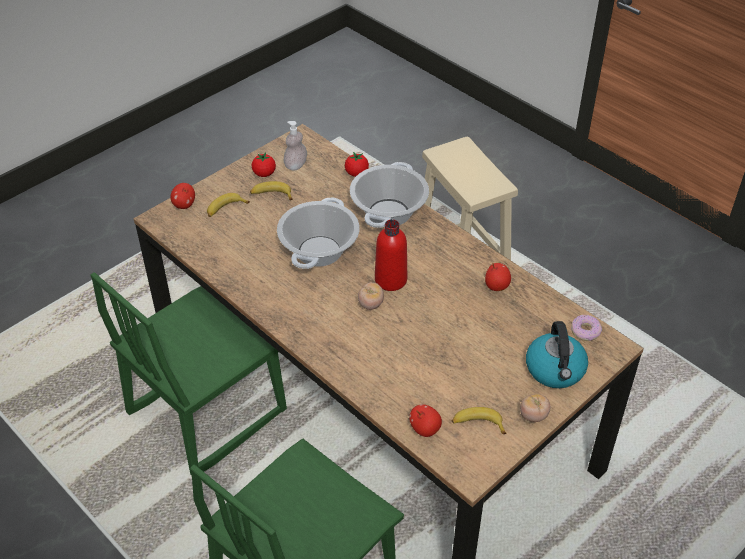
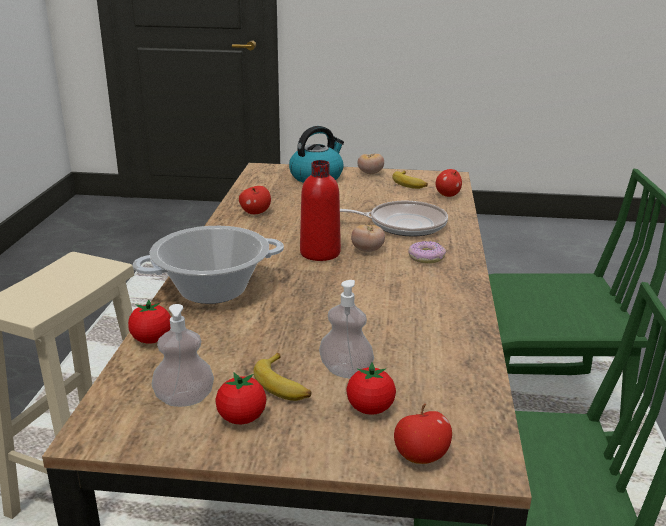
camera: 130 degrees left, 20 degrees down
banana [207,193,250,217] -> tomato [346,363,396,415]
cooking pot [277,198,360,269] -> none
donut [571,315,602,341] -> donut moved to [408,241,446,264]
none -> soap dispenser [319,280,374,378]
none -> frying pan [340,201,448,236]

